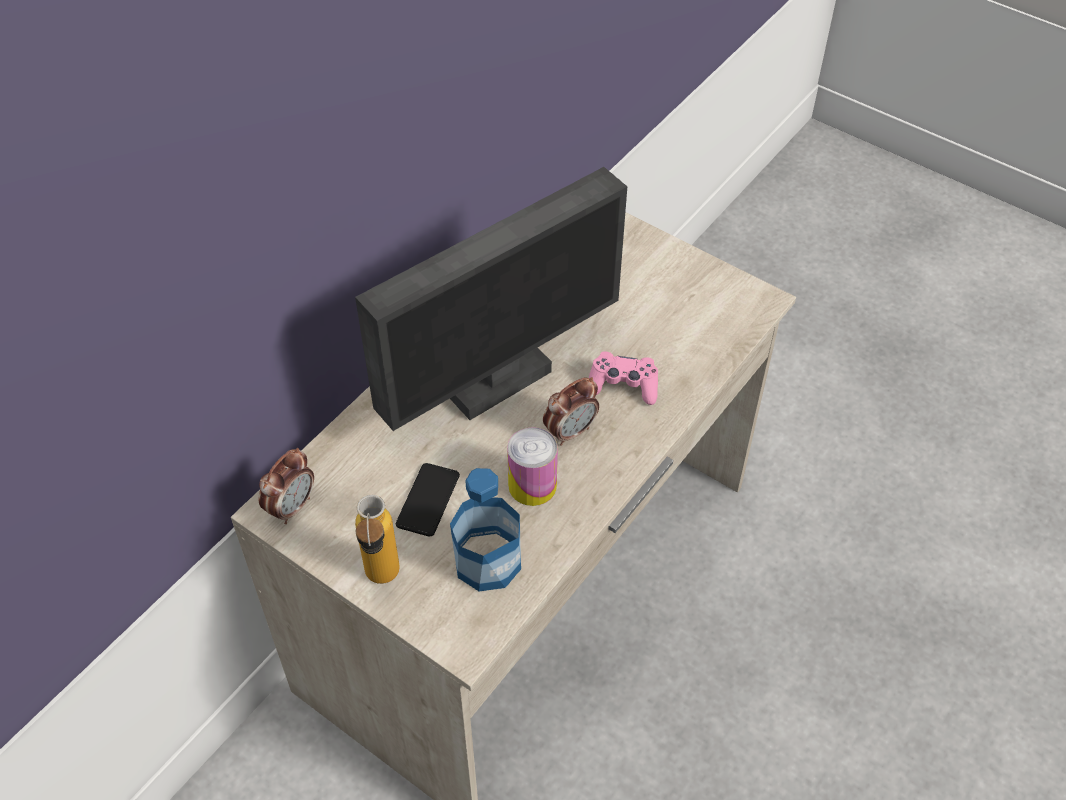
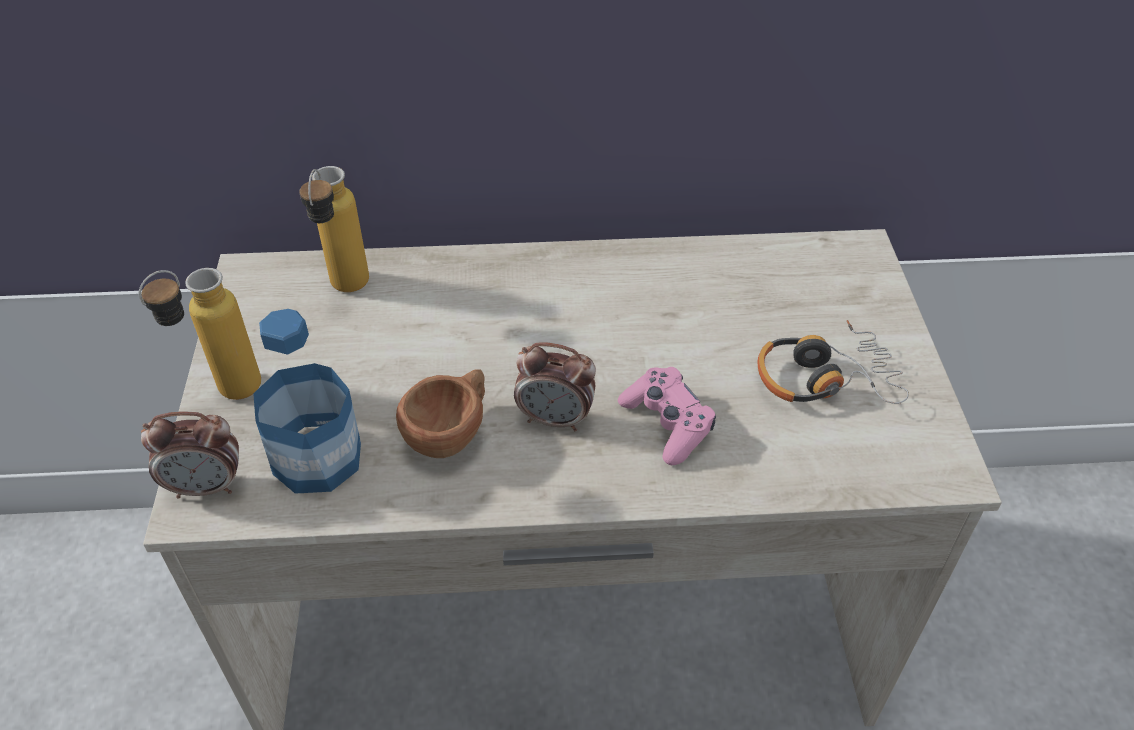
camera: 50 degrees right, 5 degrees down
alarm clock [259,448,314,524] -> alarm clock moved to [141,411,239,499]
monitor [355,167,627,431] -> none
phone [396,463,460,536] -> none
can [507,427,558,506] -> brown cup [396,370,485,458]
none -> bottle [299,166,369,292]
none -> headphones [757,320,909,404]

